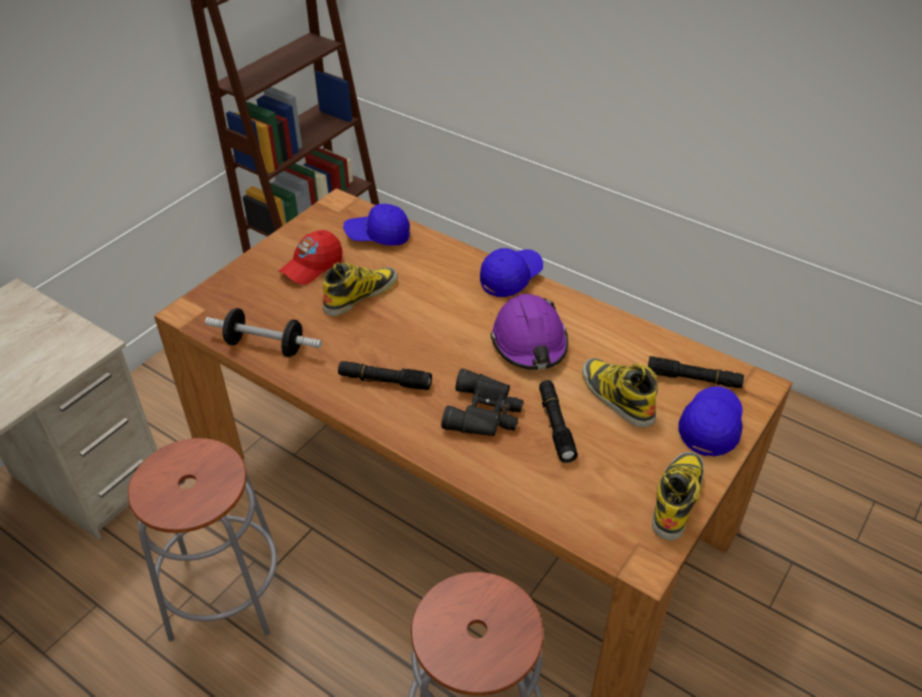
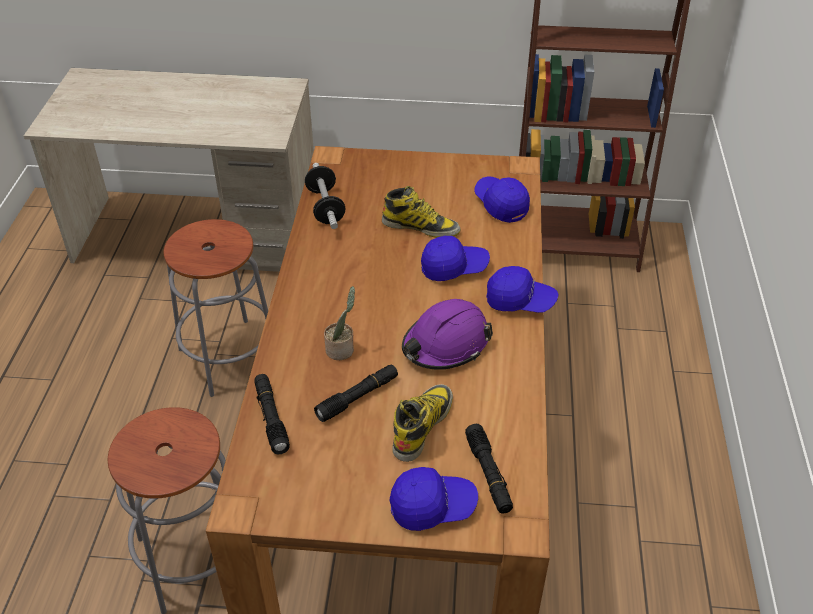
camera: 60 degrees right, 0 degrees up
red cap [279,230,342,285] -> none
black flashlight [338,361,432,390] -> black flashlight moved to [254,374,290,454]
black binoculars [441,369,523,436] -> potted plant [324,286,355,360]
boot [652,452,704,541] -> none
none -> blue cap [421,236,490,281]

